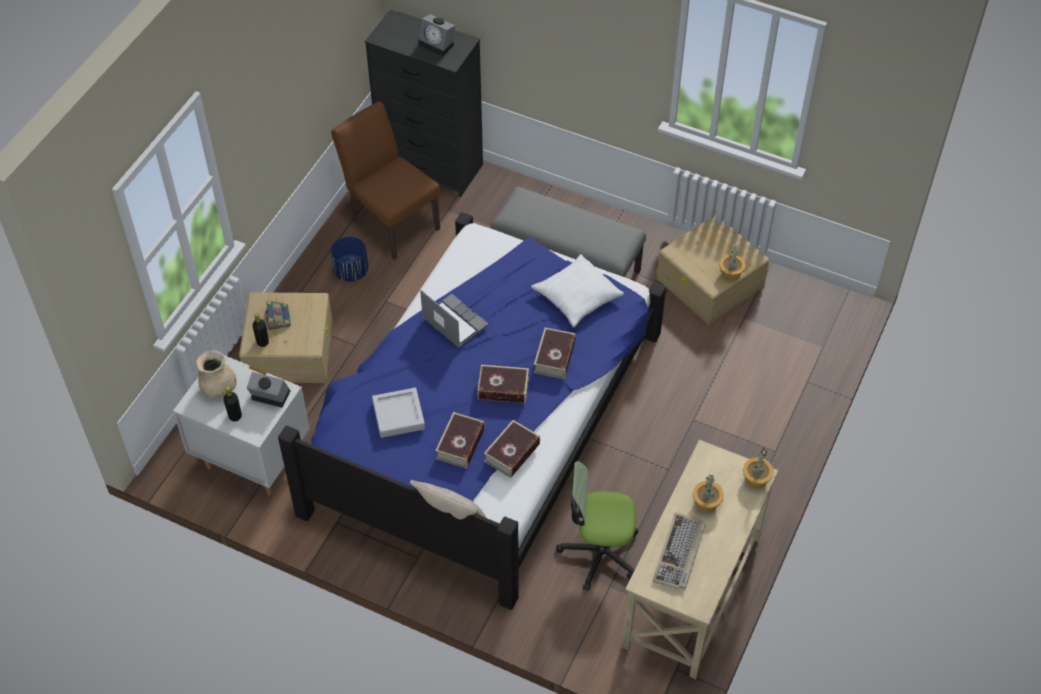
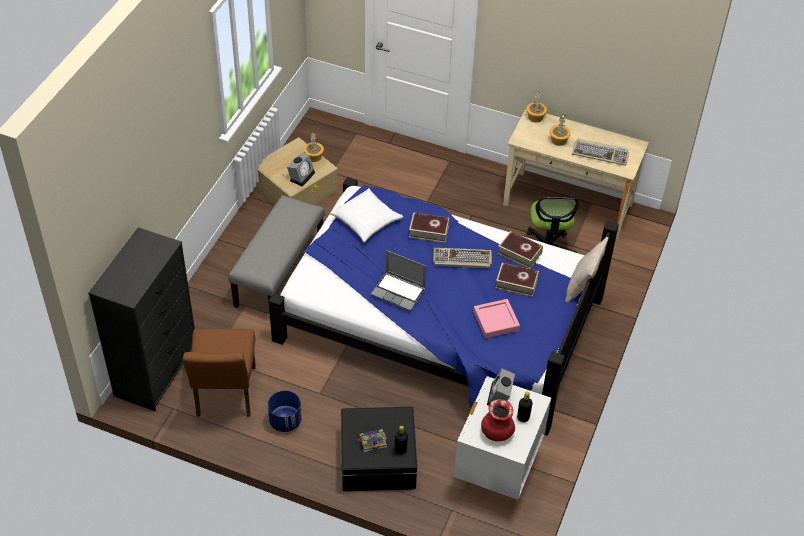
camera: 95 degrees left, 5 degrees down
beige vase [196,350,237,399] -> red vase [481,399,515,442]
beige storage box [239,292,333,383] -> black storage box [341,407,417,491]
brown chair [331,101,440,260] -> brown chair turned 45 degrees counterclockwise [183,329,256,417]
grey tray [372,388,425,438] -> pink tray [473,299,520,338]
alarm clock [419,14,455,56] -> alarm clock moved to [287,153,315,187]
laptop [420,290,489,348] -> laptop turned 105 degrees counterclockwise [371,250,427,311]
book [478,365,529,403] -> keyboard [433,248,492,268]

